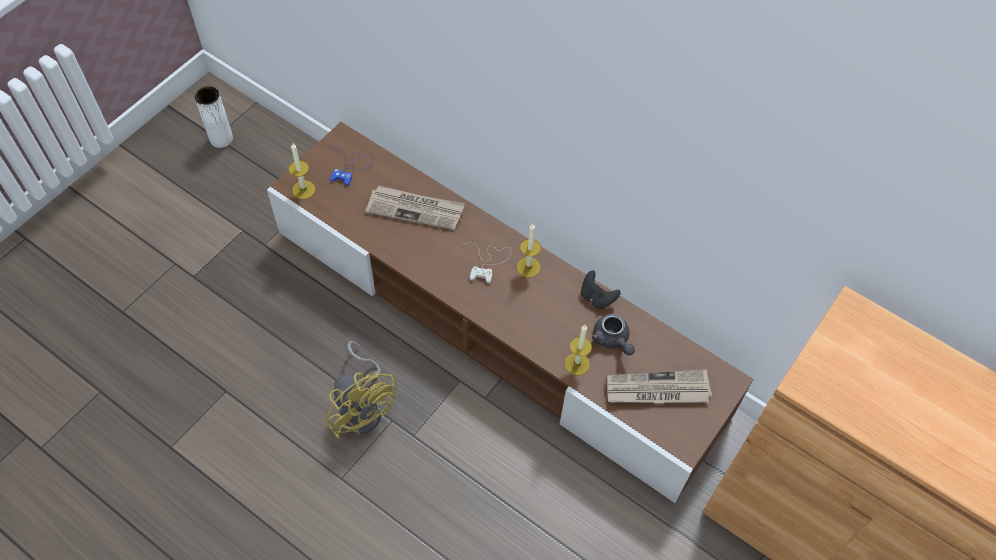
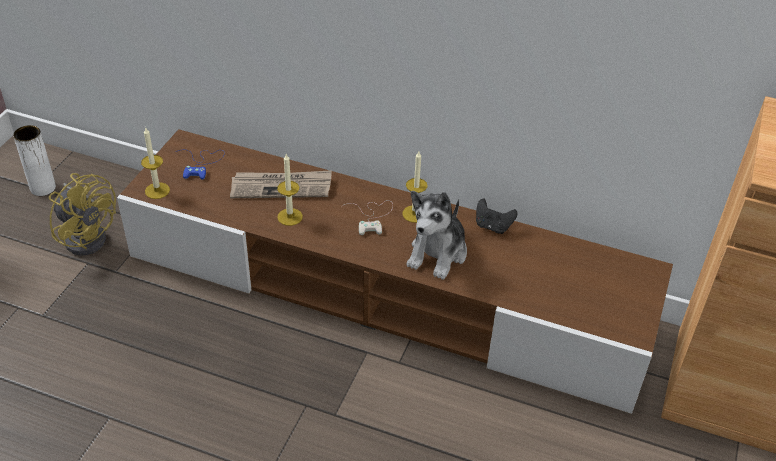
camera: 15 degrees left, 15 degrees down
yellow fan [326,341,397,438] -> yellow fan moved to [49,173,116,256]
candle [565,325,592,376] -> candle moved to [277,154,303,226]
grey teapot [592,314,635,355] -> none
newspaper [607,369,712,403] -> none
none -> plush toy [406,191,467,280]

